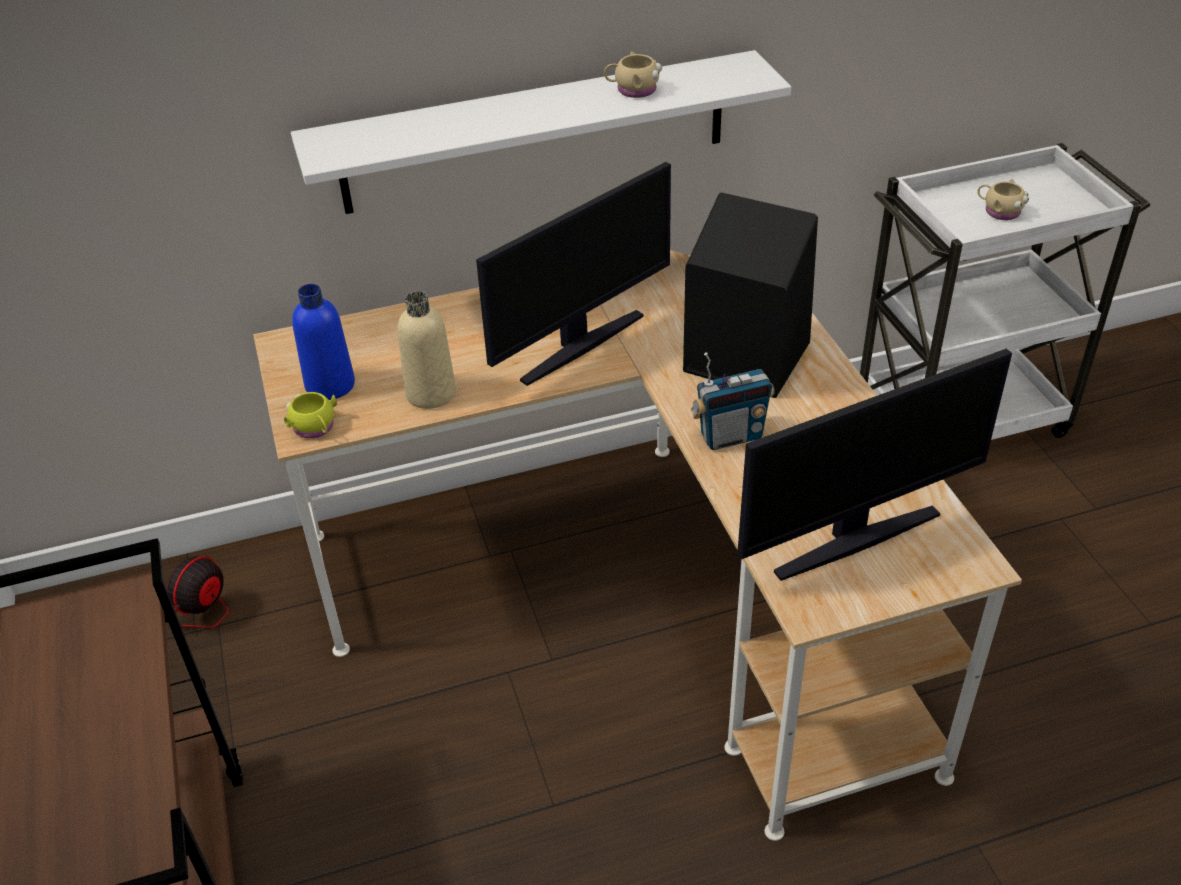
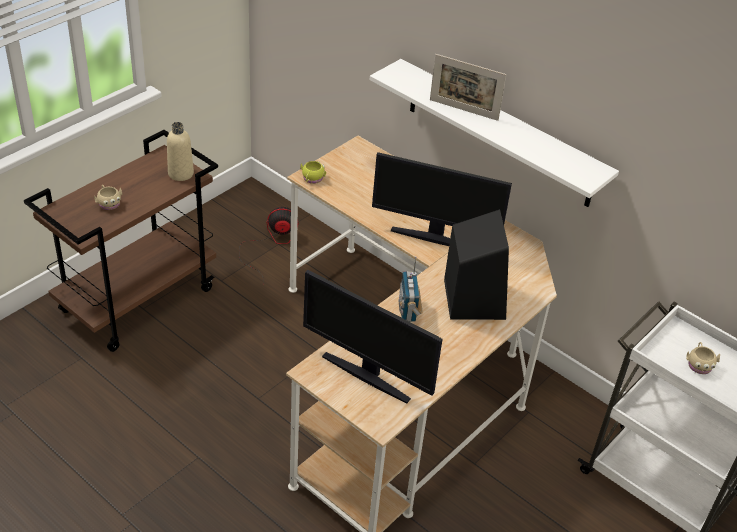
camera: 55 degrees right, 0 degrees up
blue bottle [292,284,355,400] -> none
beige bottle [397,291,456,409] -> beige bottle moved to [167,122,194,181]
beige mug [604,51,662,98] -> beige mug moved to [94,185,122,210]
radio [691,352,775,450] -> radio turned 45 degrees clockwise [399,256,423,322]
none -> picture frame [430,54,507,121]

